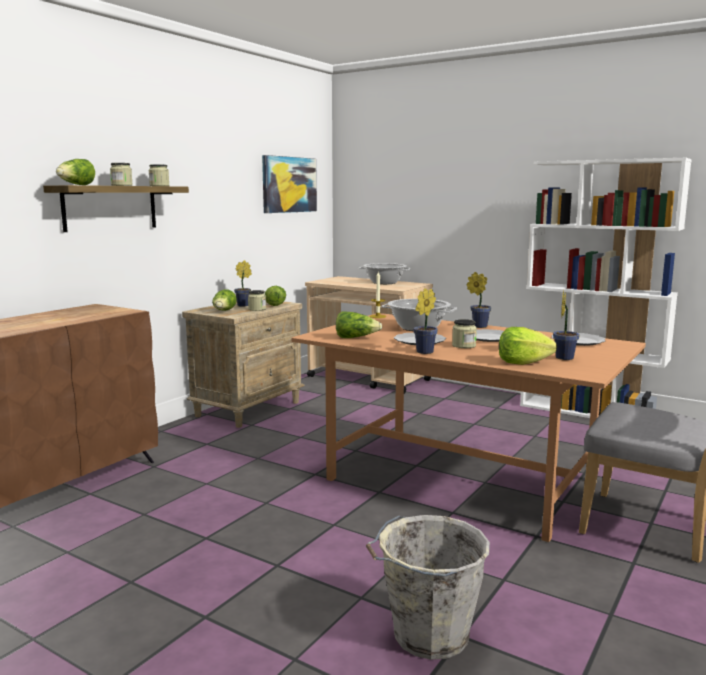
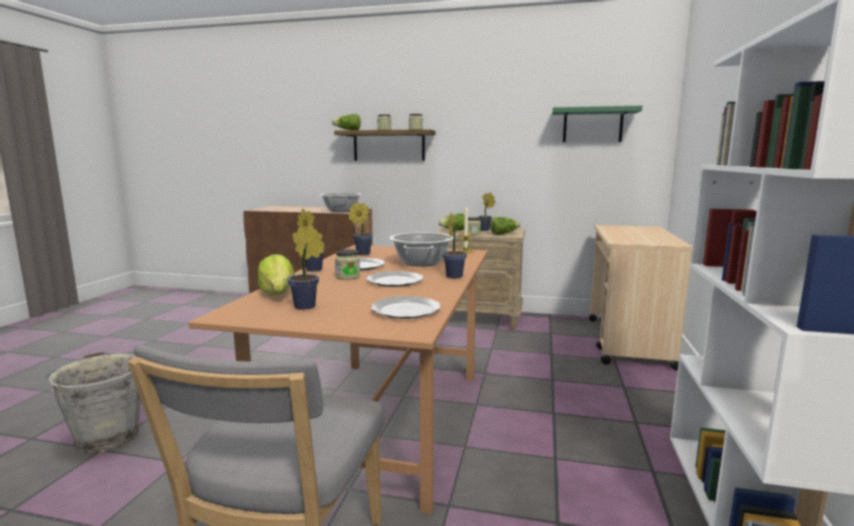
camera: 70 degrees right, 0 degrees up
picture [262,155,317,213] -> green shelf [552,106,642,142]
lettuce [336,311,383,338] -> potted plant [348,202,373,255]
cooking pot [359,263,411,284] -> cooking pot moved to [320,193,362,212]

